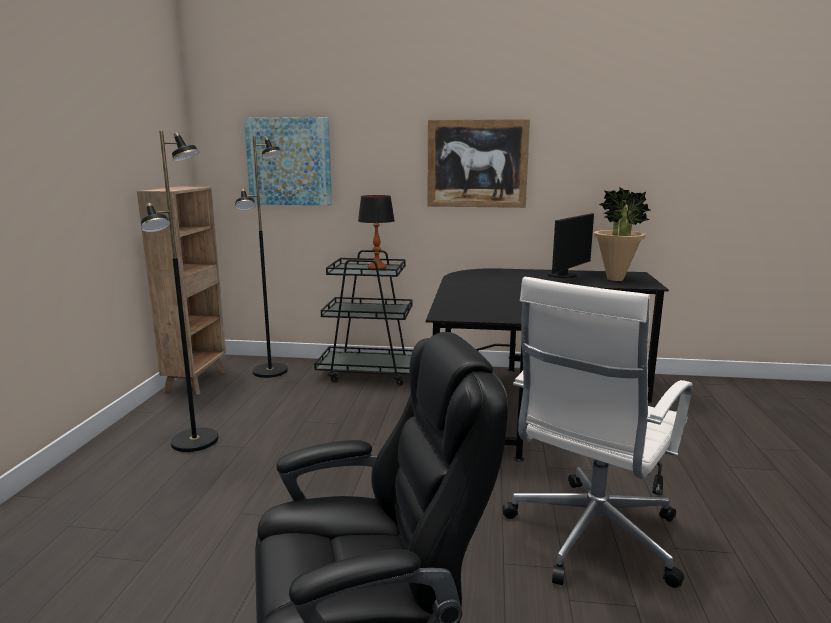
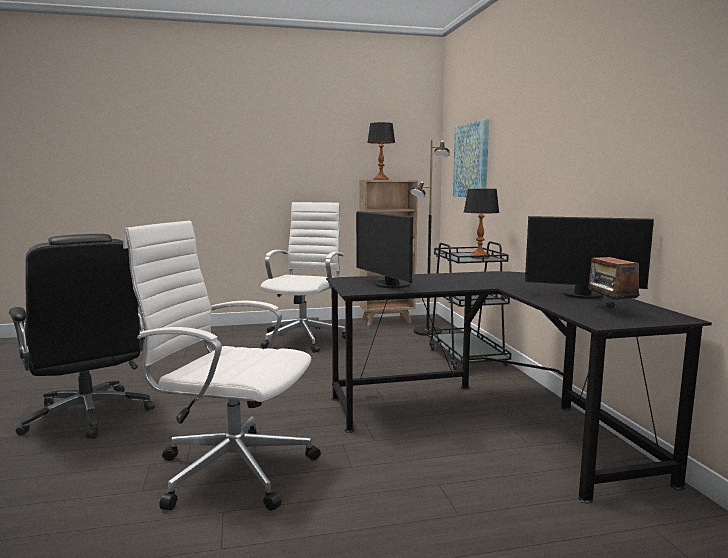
camera: 70 degrees right, 5 degrees down
black floor lamp [141,131,219,452] -> white office chair [261,202,346,353]
picture [427,119,530,208] -> none
potted plant [594,187,651,281] -> radio [588,243,641,308]
none -> monitor [356,211,413,288]
none -> table lamp [367,122,395,180]

